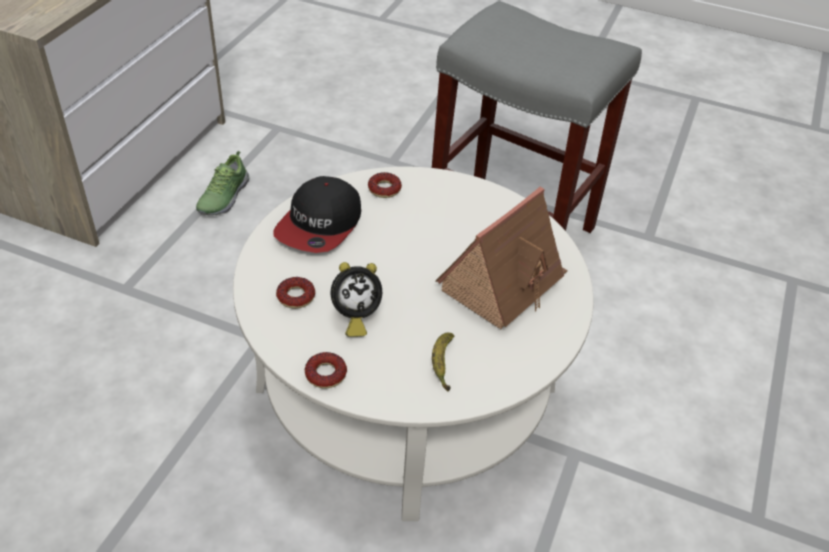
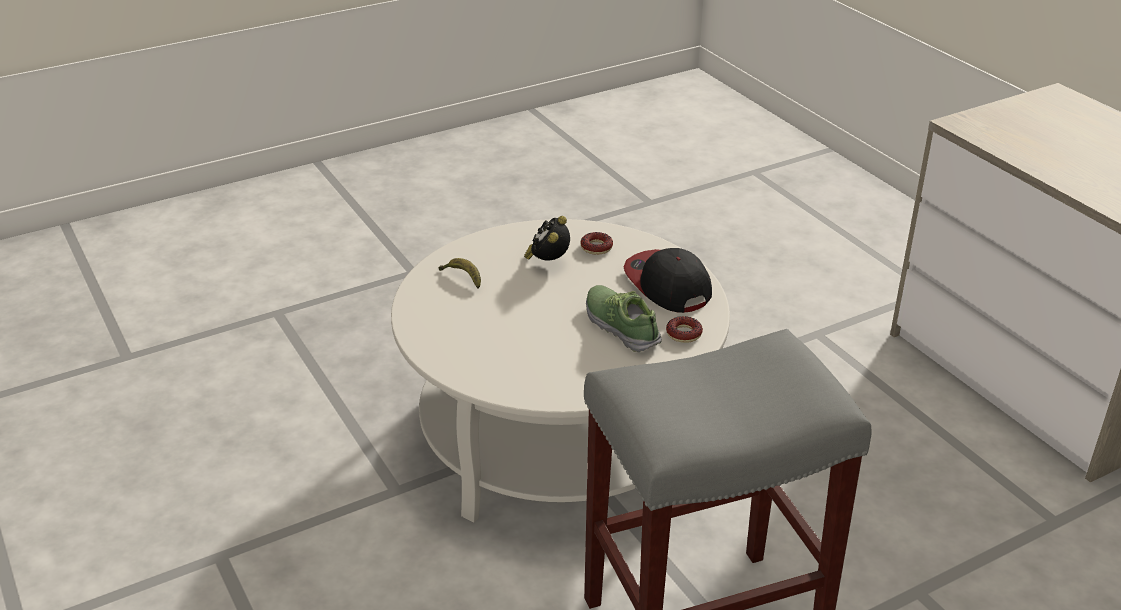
camera: 130 degrees right, 10 degrees down
shoe [196,151,249,215] -> shoe moved to [586,285,662,353]
donut [305,352,347,388] -> none
toy house [436,187,568,329] -> none

